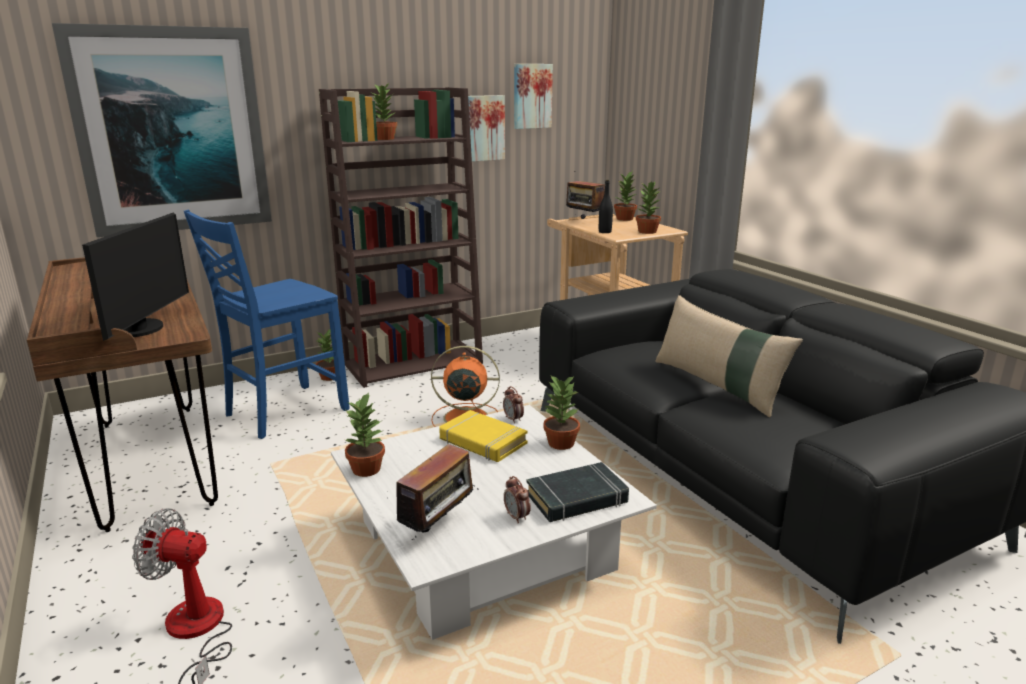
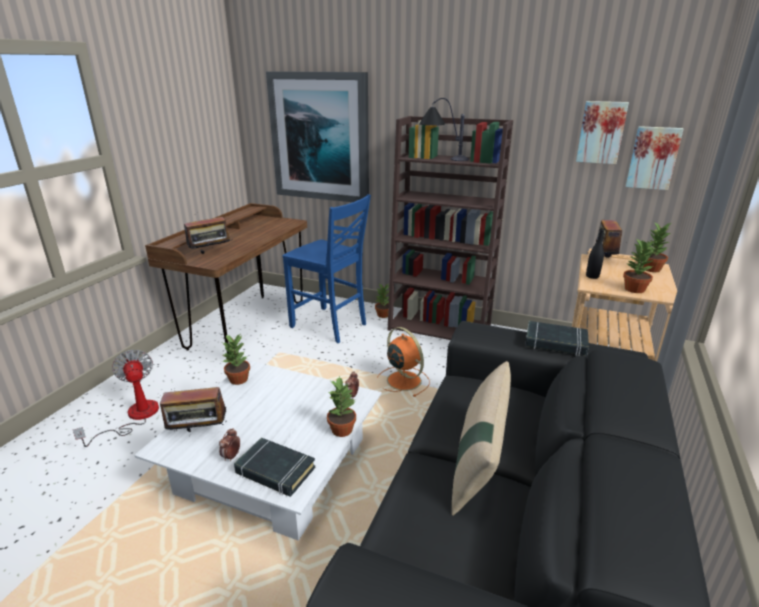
camera: 50 degrees right, 5 degrees up
monitor [82,213,189,341] -> radio [184,217,232,254]
blue chair [184,210,349,439] -> blue chair turned 150 degrees counterclockwise [282,194,371,343]
potted plant [372,82,397,140] -> table lamp [419,98,469,161]
yellow book [439,410,528,462] -> none
picture [468,95,505,162] -> picture moved to [626,126,683,190]
none -> black book [525,321,589,356]

